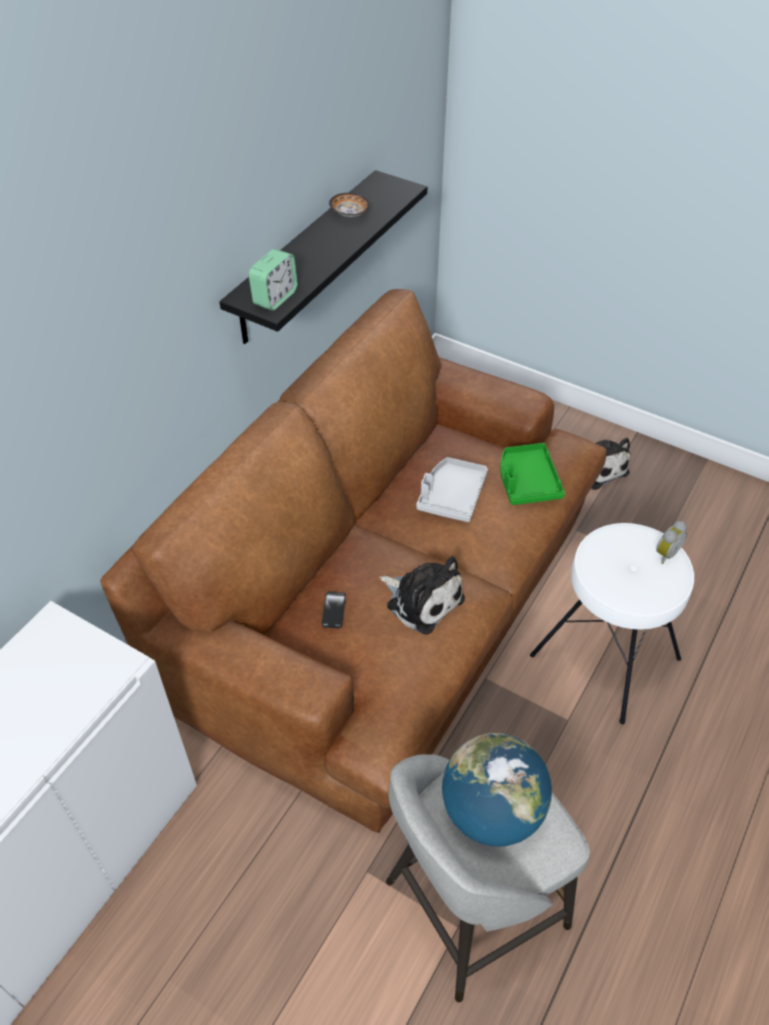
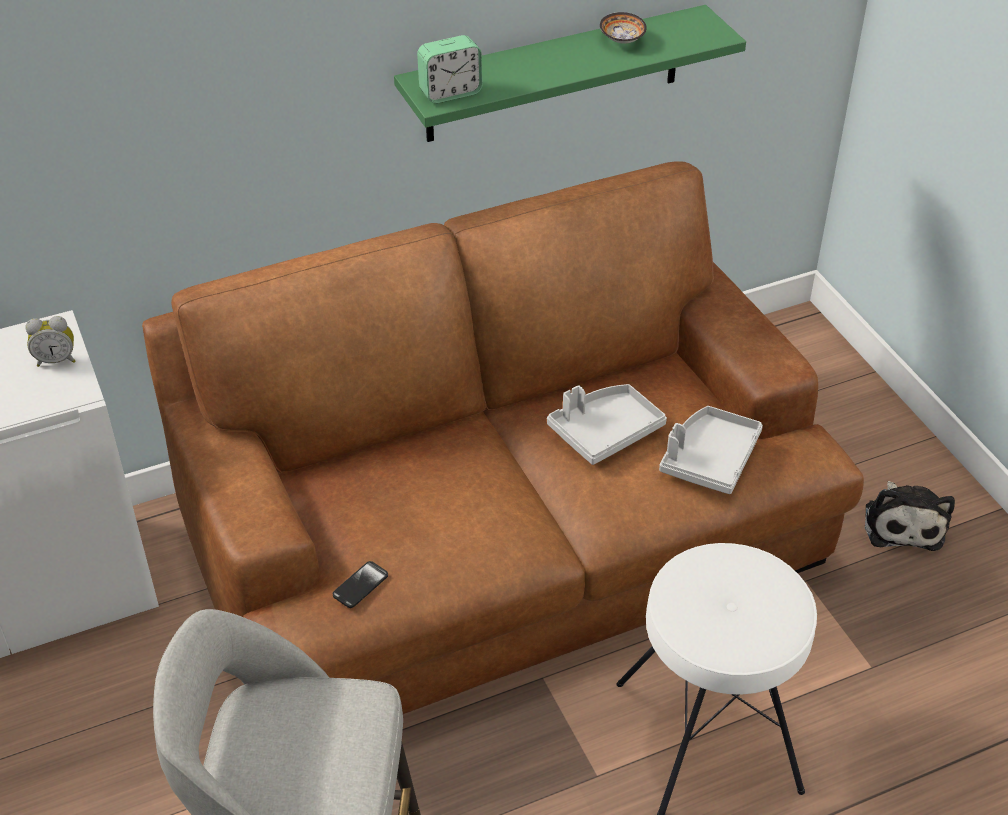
camera: 35 degrees right, 5 degrees down
black shelf [220,170,428,344] -> green shelf [394,5,746,142]
phone [322,592,346,628] -> phone moved to [333,561,388,608]
plush toy [379,556,465,635] -> none
globe [442,733,552,847] -> none
green tray [500,443,565,505] -> grey tray [659,406,763,494]
alarm clock [656,521,687,564] -> alarm clock moved to [25,316,75,367]

